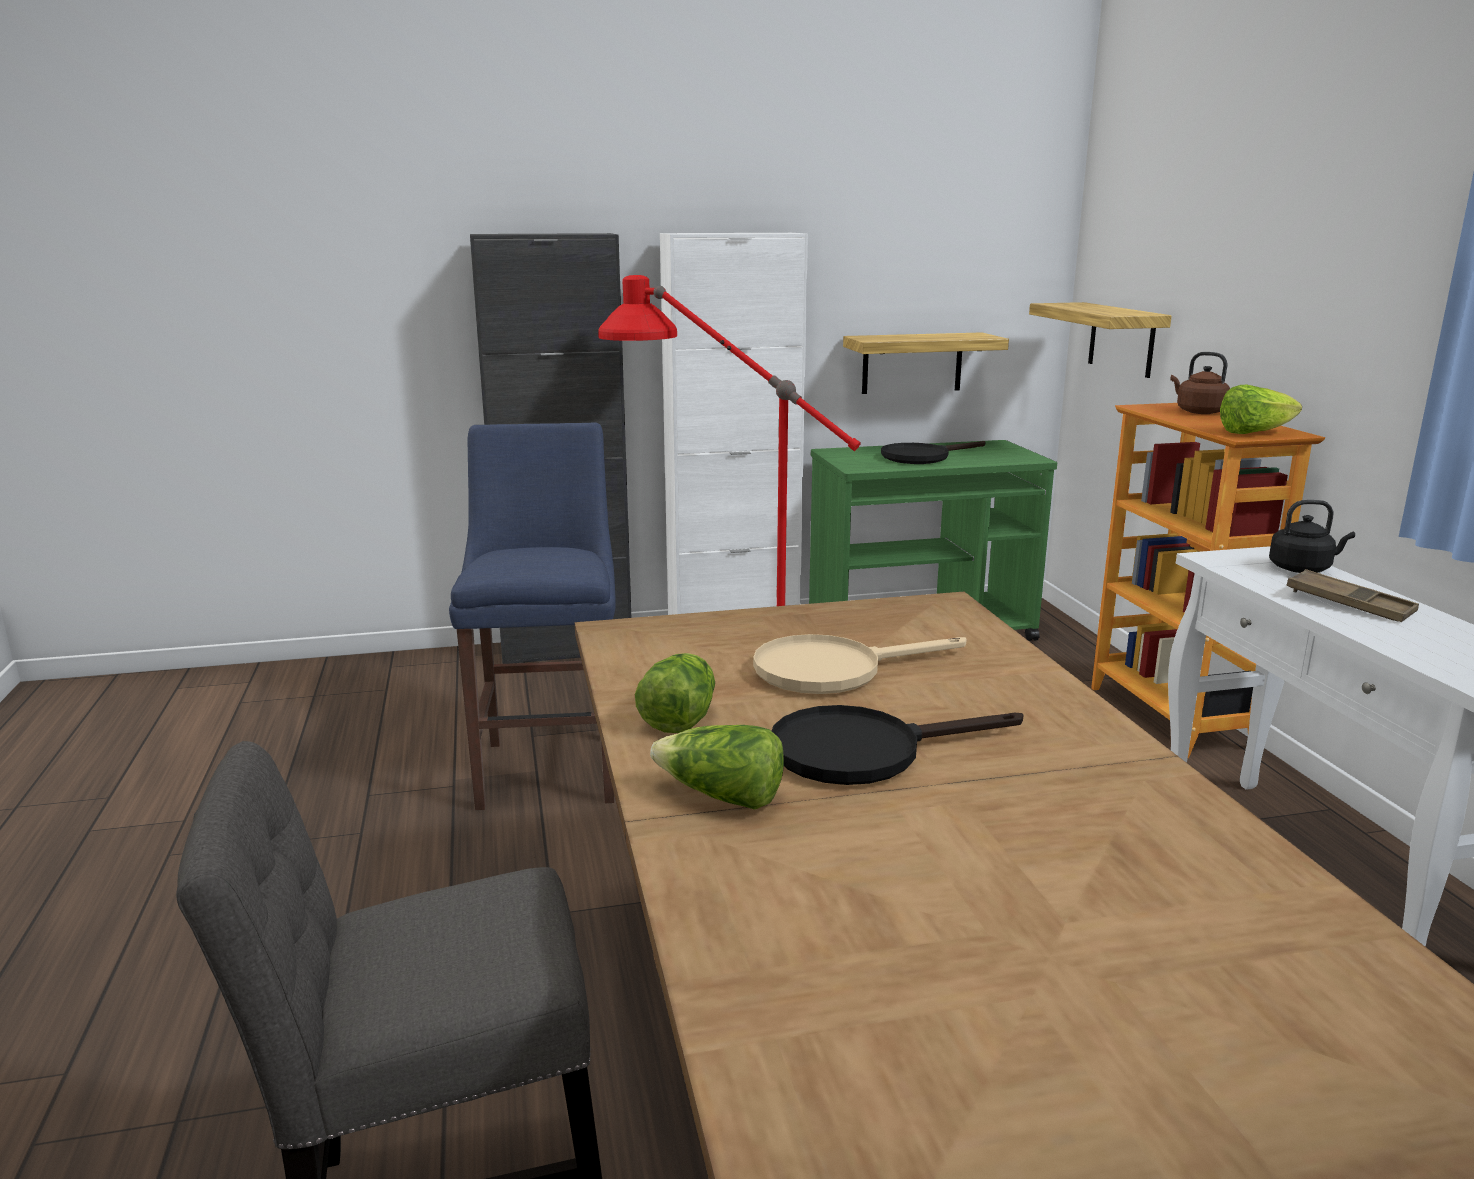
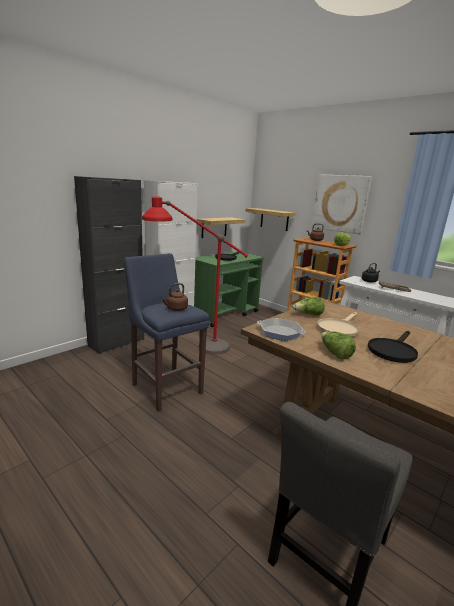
camera: 35 degrees left, 0 degrees up
lettuce [650,725,784,810] -> lettuce moved to [293,297,325,315]
none -> brown kettle [161,283,188,311]
none -> frying pan [257,318,306,341]
none -> picture [312,174,372,235]

